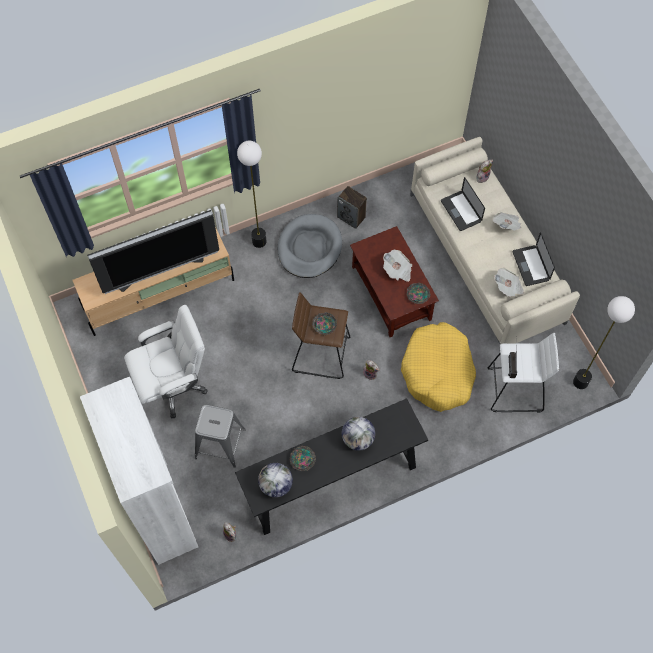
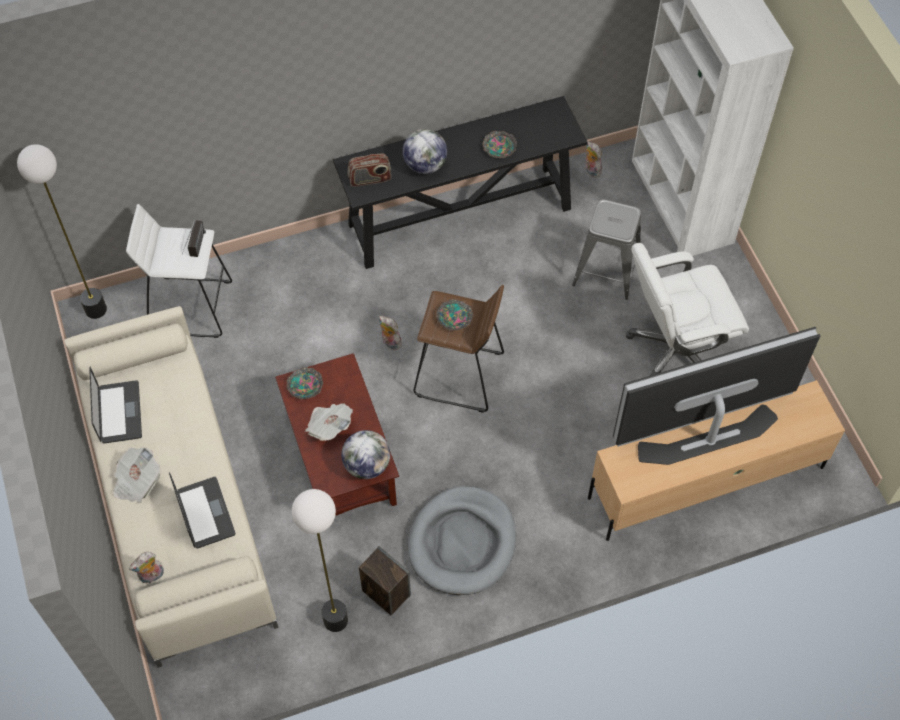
camera: 175 degrees left, 5 degrees down
floor lamp [237,141,267,248] -> floor lamp moved to [292,489,348,632]
globe [258,463,293,498] -> globe moved to [341,430,390,479]
yellow dog bed [401,322,476,412] -> none
newspaper [494,268,524,297] -> none
none -> radio [348,153,391,187]

